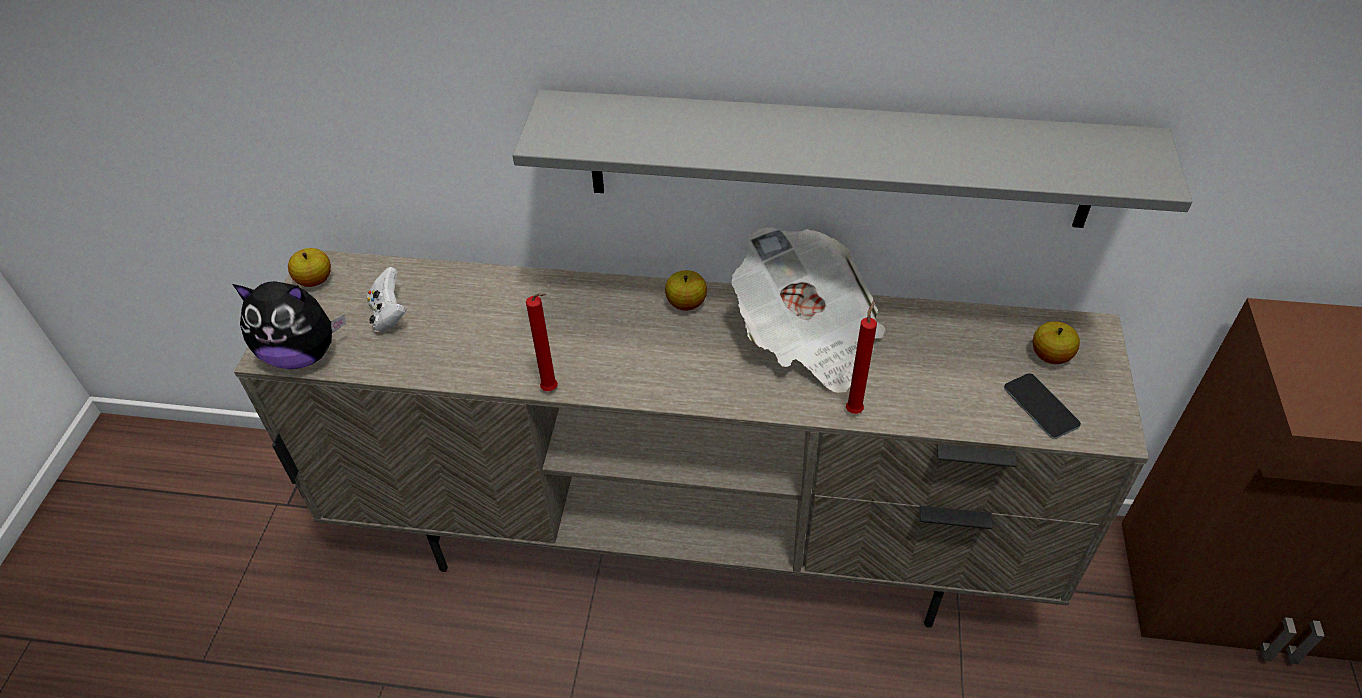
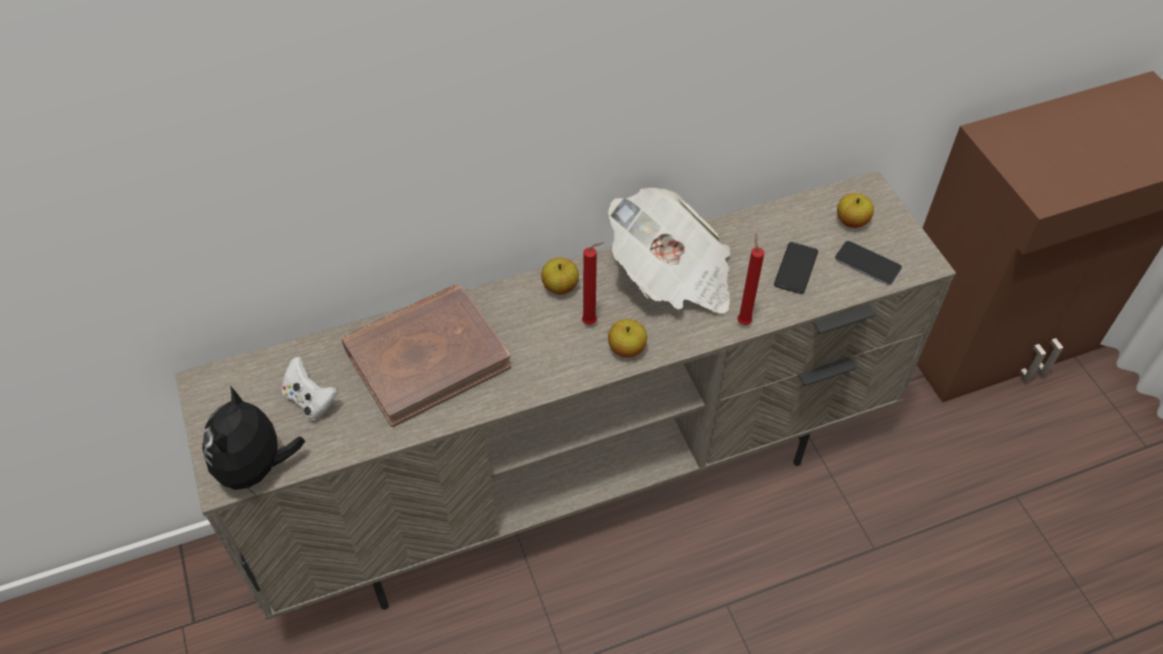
camera: 30 degrees left, 5 degrees up
plush toy [232,281,346,369] -> plush toy turned 120 degrees clockwise [202,386,305,490]
apple [288,248,331,287] -> apple moved to [608,319,647,358]
grey shelf [513,90,1192,228] -> none
red candle [526,293,558,391] -> red candle moved to [582,242,604,325]
none -> brown book [342,285,511,427]
none -> phone [774,242,818,294]

